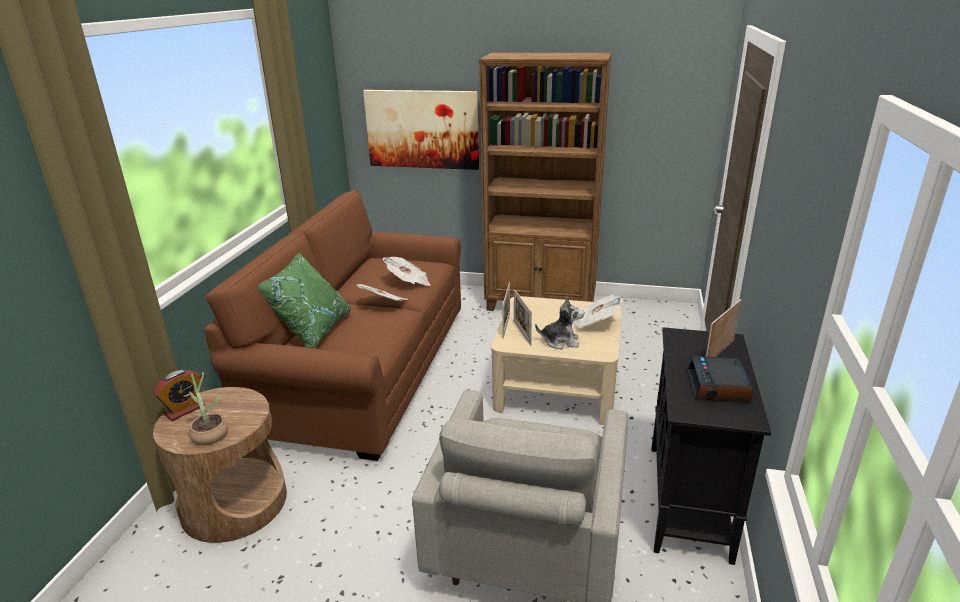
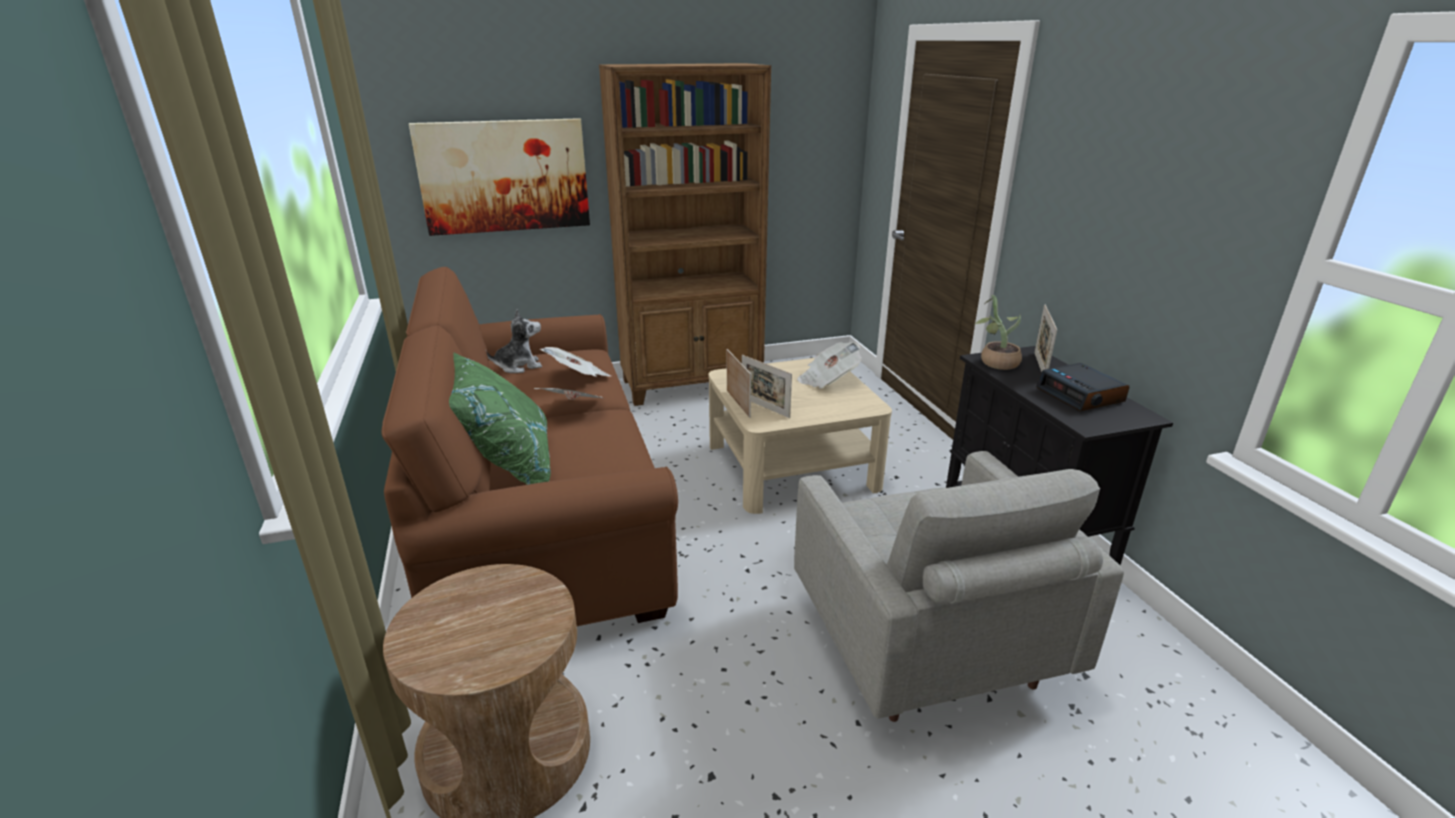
camera: 30 degrees left, 0 degrees up
alarm clock [153,370,205,421] -> none
potted plant [184,372,228,445] -> potted plant moved to [975,295,1022,370]
plush toy [535,296,585,349] -> plush toy moved to [485,309,542,373]

